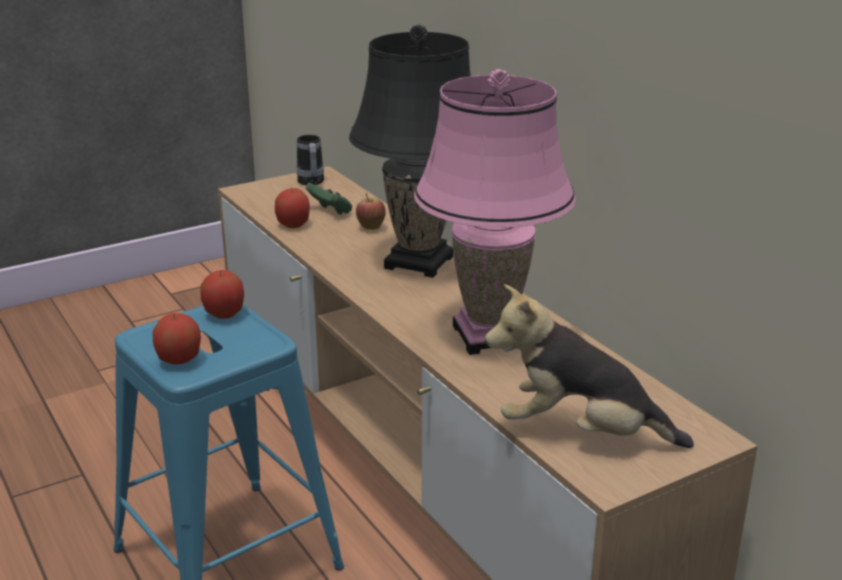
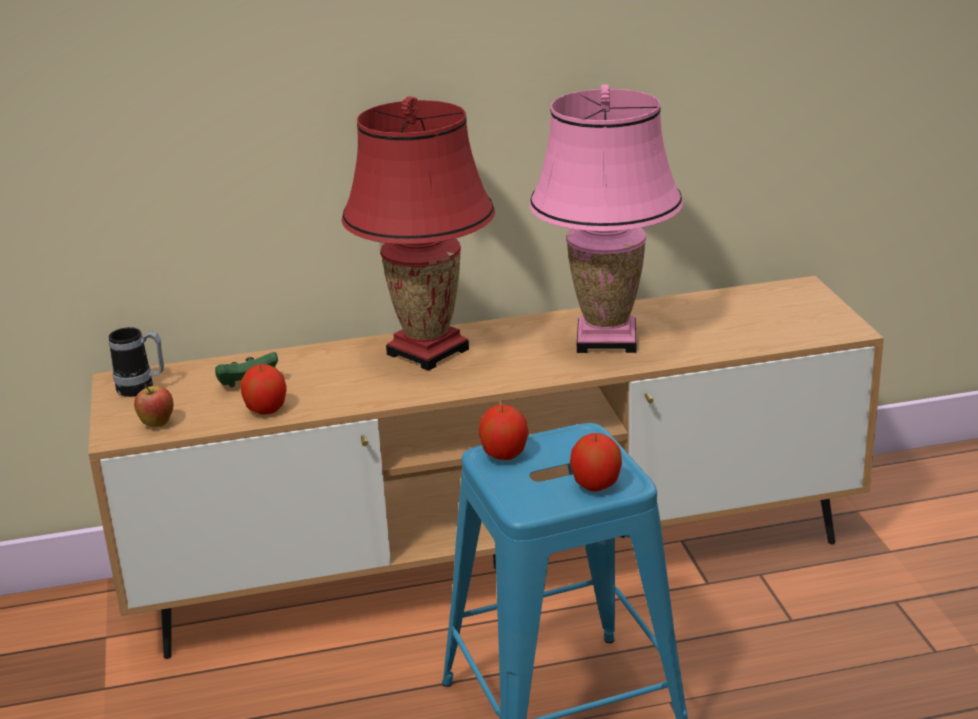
camera: 70 degrees left, 0 degrees up
black table lamp [349,25,471,278] -> red table lamp [342,96,495,371]
apple [356,193,386,230] -> apple moved to [134,385,173,428]
plush toy [485,284,694,448] -> none

